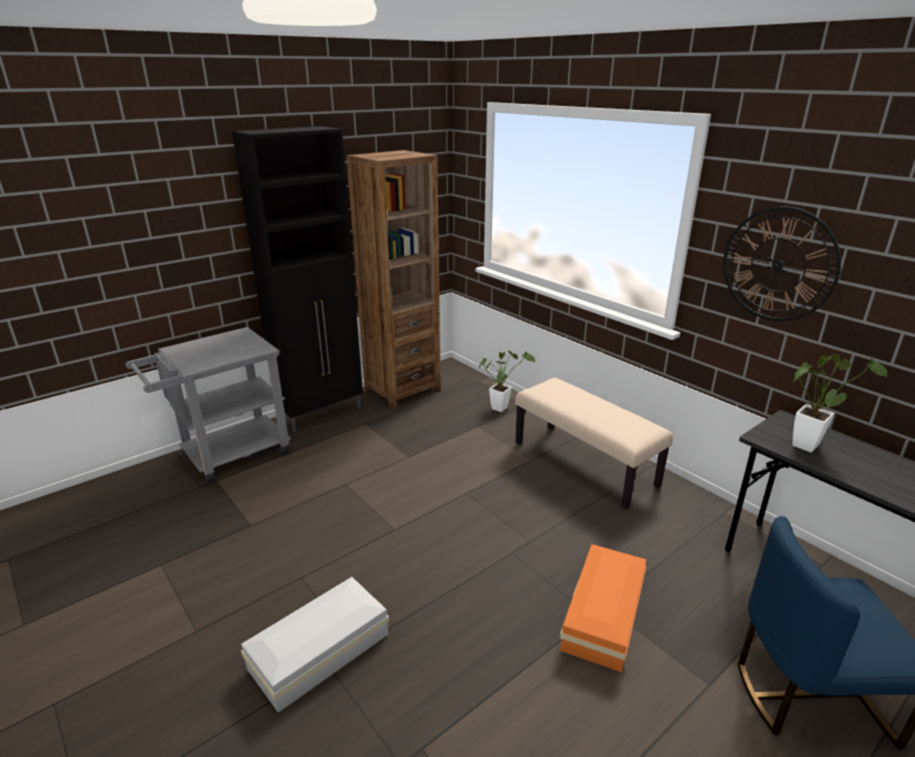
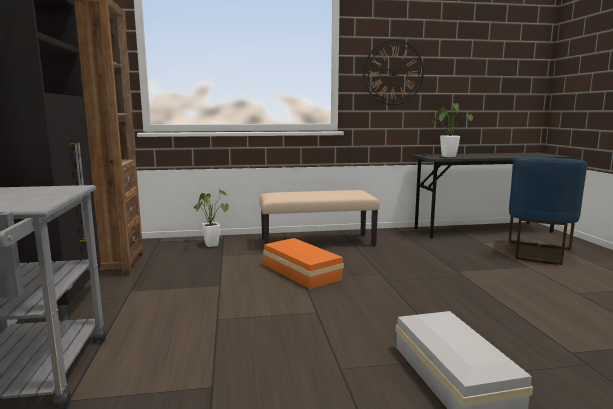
camera: 60 degrees left, 15 degrees down
orange storage box [560,544,646,672] -> orange storage box moved to [263,238,344,289]

